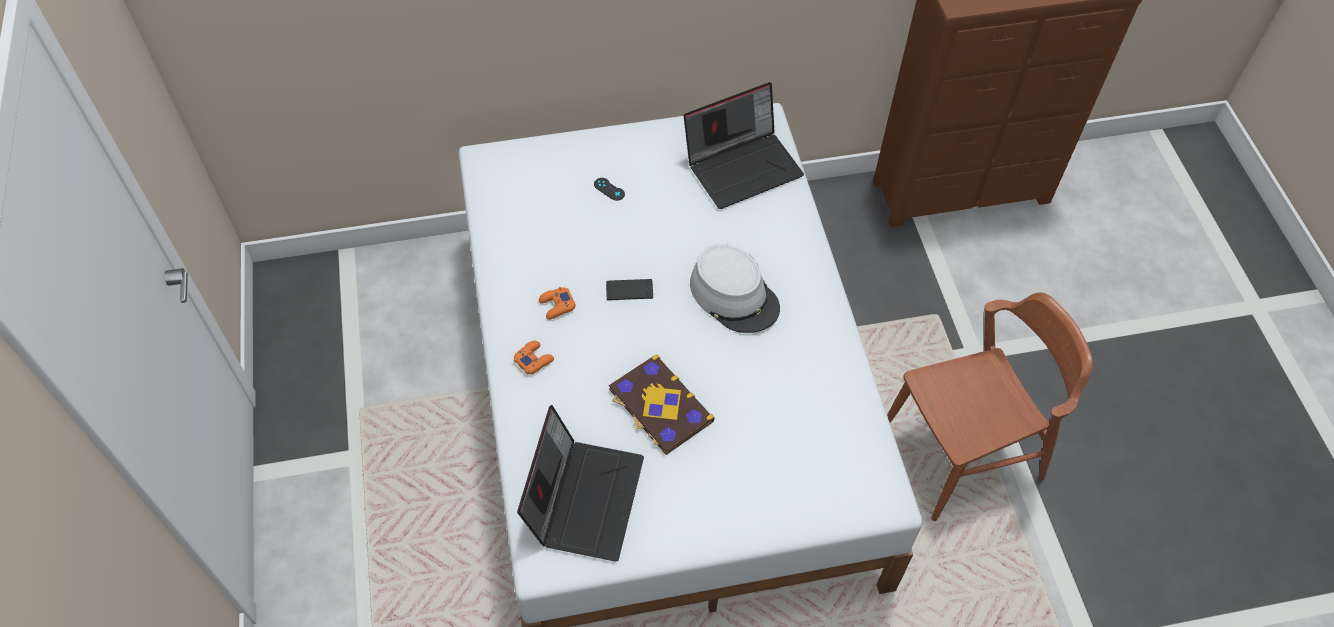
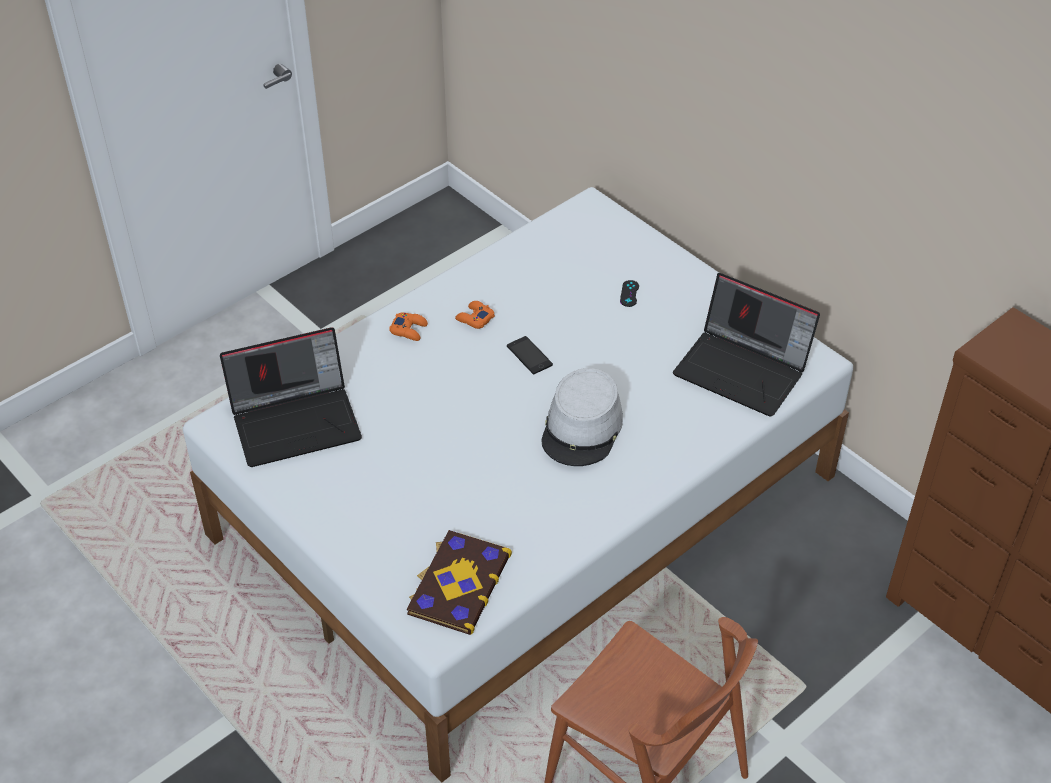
camera: 60 degrees right, 10 degrees down
book [609,354,715,455] -> book moved to [407,530,512,635]

